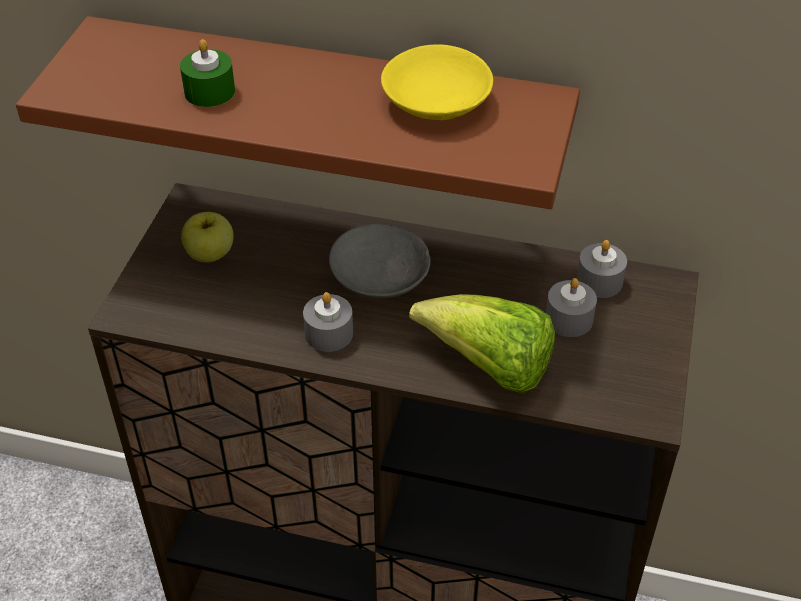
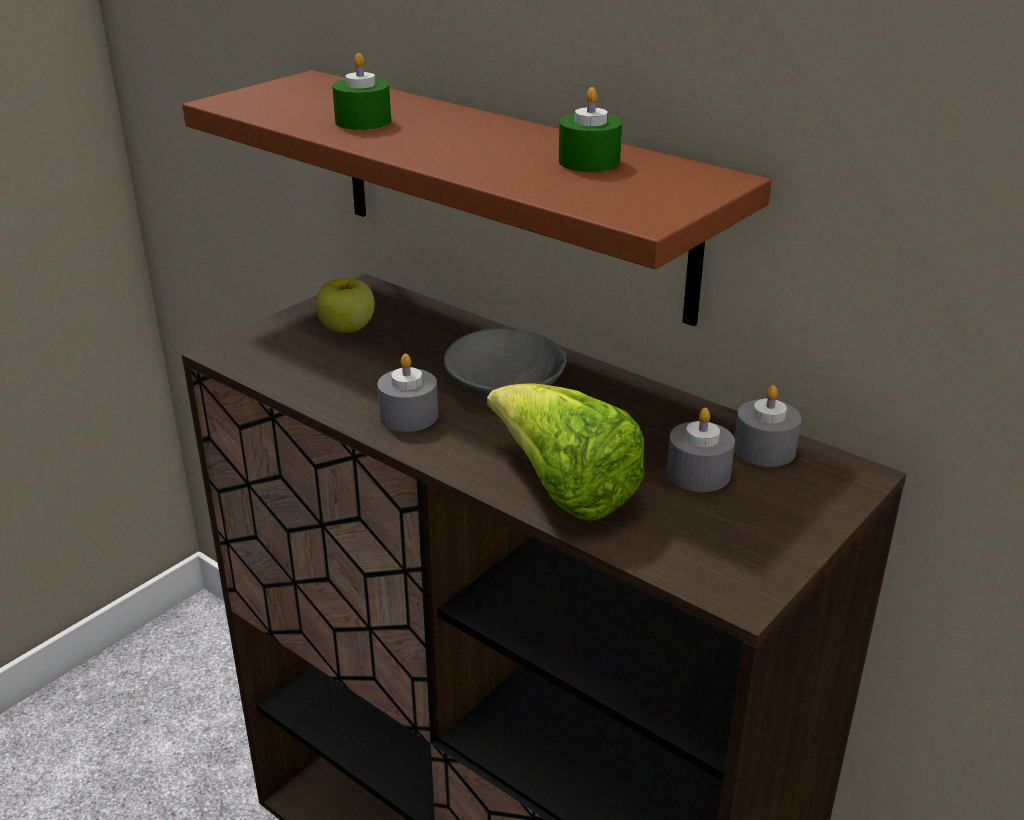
camera: 25 degrees right, 15 degrees down
yellow bowl [381,45,493,120] -> green candle [559,87,622,172]

